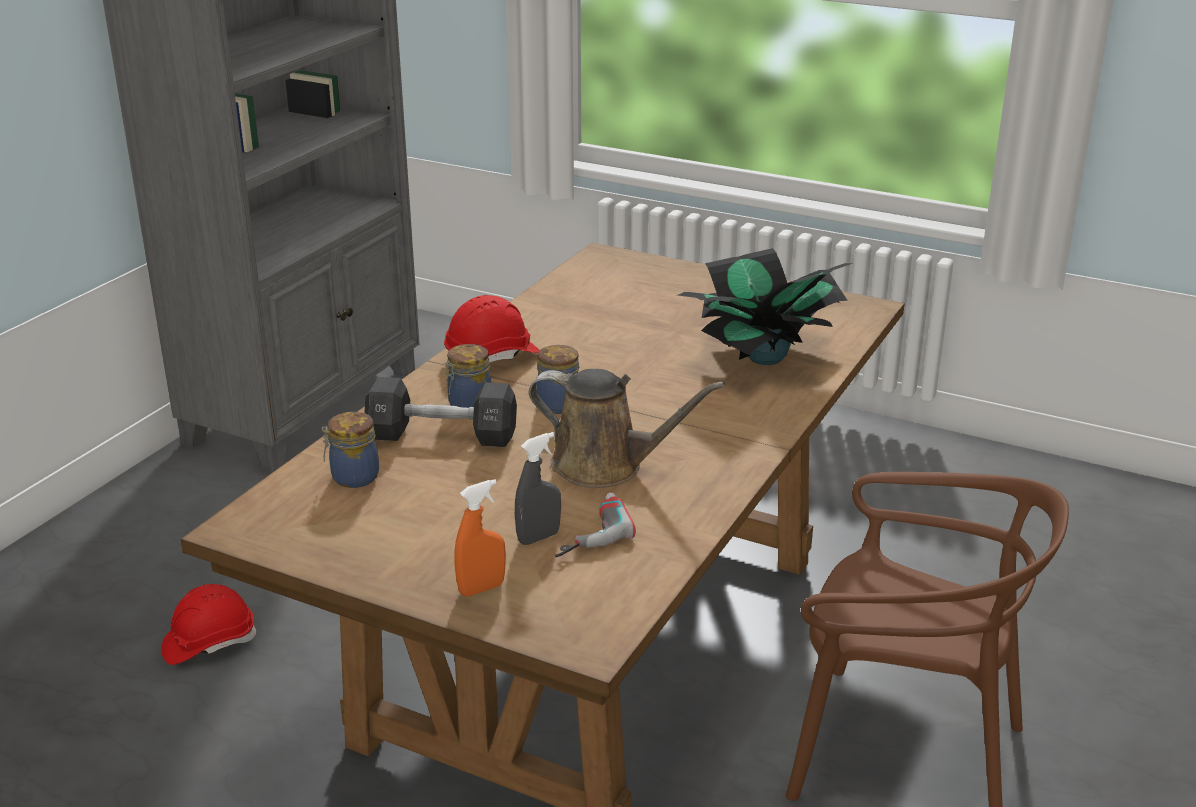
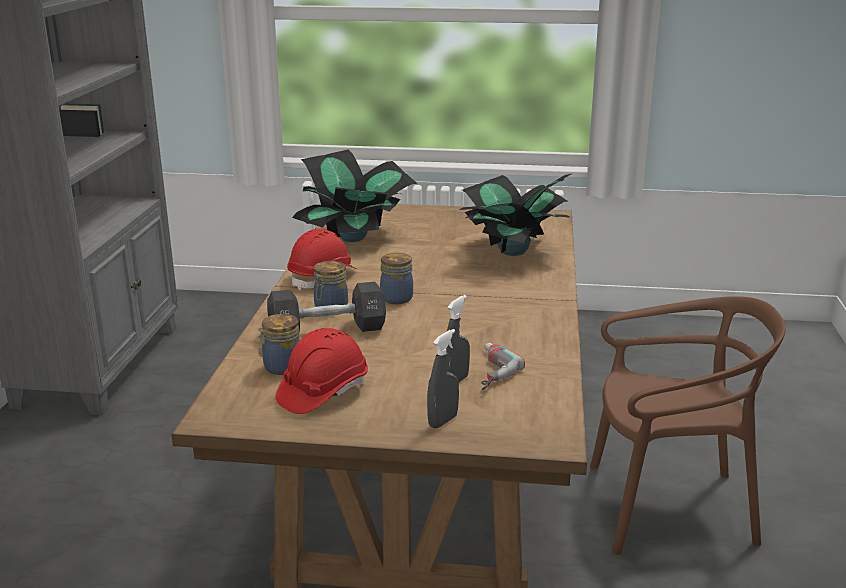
camera: 20 degrees left, 5 degrees down
red hard hat [161,584,256,665] -> red hard hat moved to [275,328,368,414]
orange spray bottle [454,479,506,596] -> grey spray bottle [427,329,459,428]
brown watering can [529,369,725,488] -> none
none -> potted plant [292,149,418,242]

